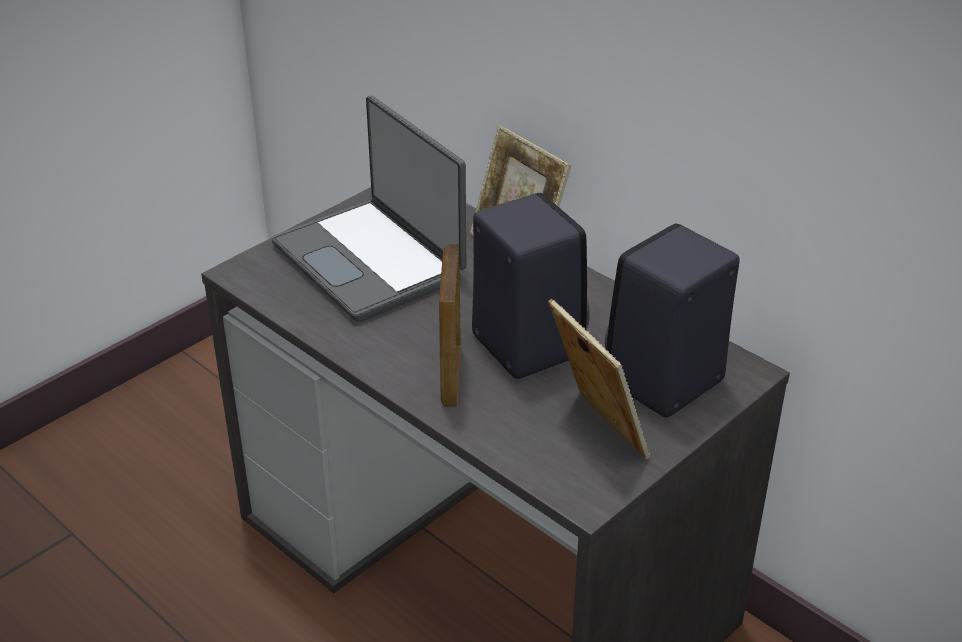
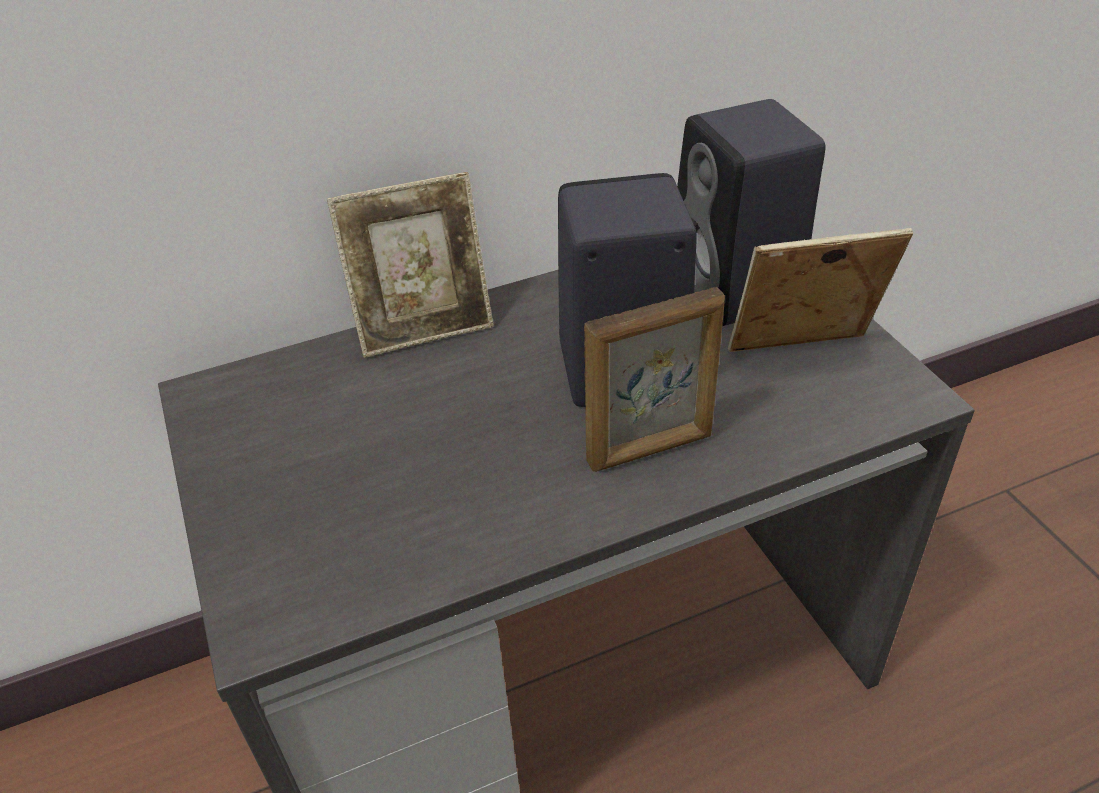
camera: 65 degrees left, 5 degrees up
laptop [272,96,466,322] -> none
picture frame [439,244,461,407] -> picture frame turned 45 degrees counterclockwise [584,287,725,472]

